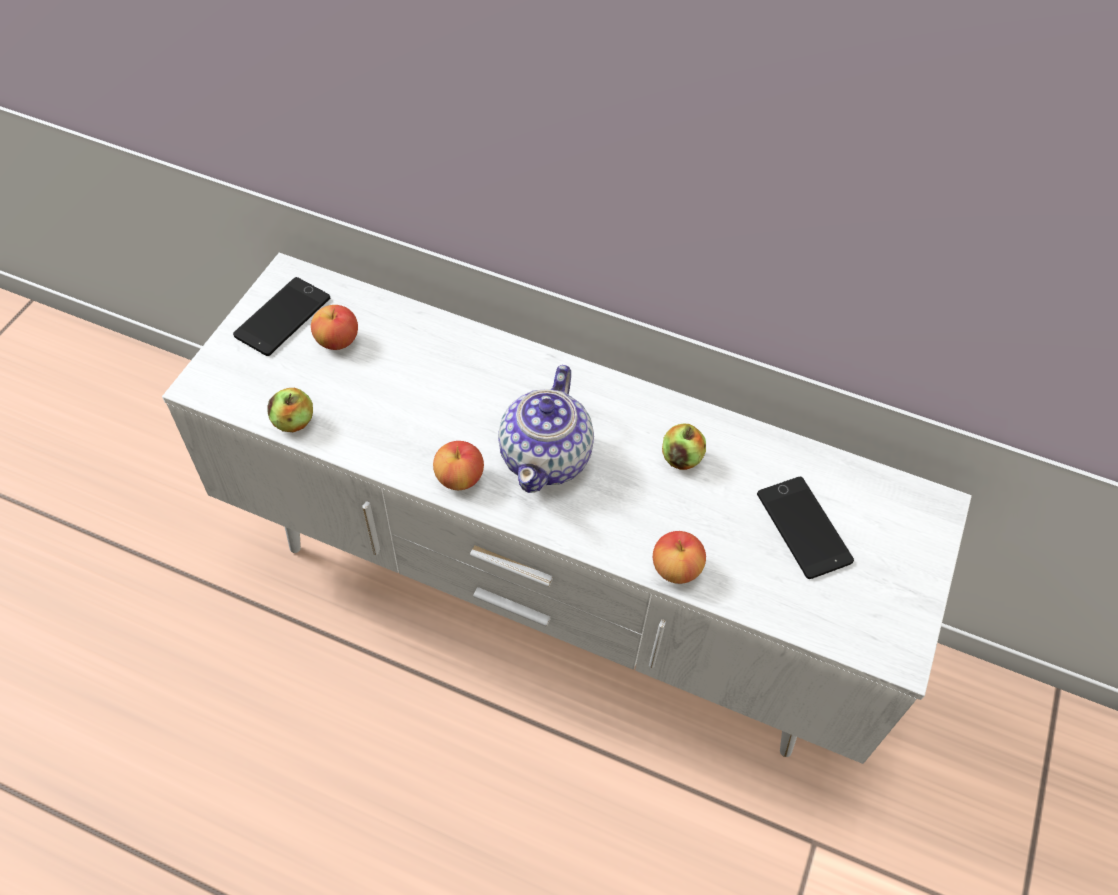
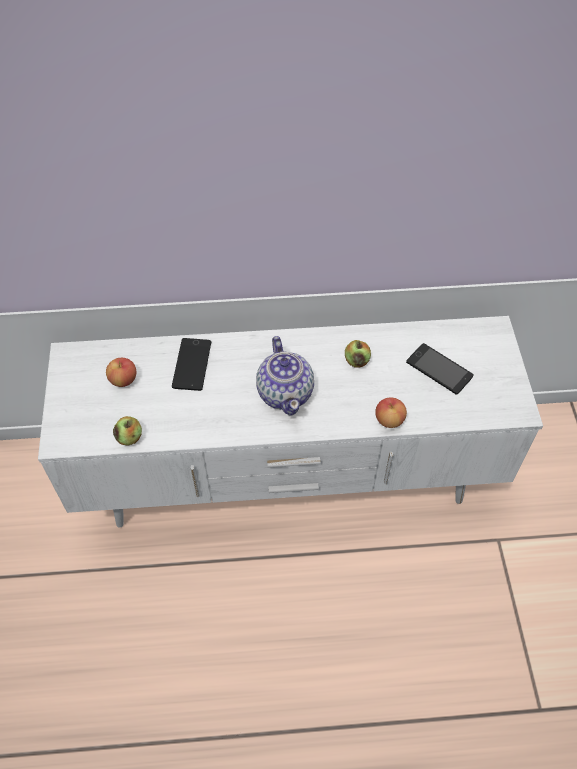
camera: 25 degrees left, 0 degrees up
phone [233,277,330,356] -> phone moved to [172,338,211,391]
apple [433,441,484,490] -> none

